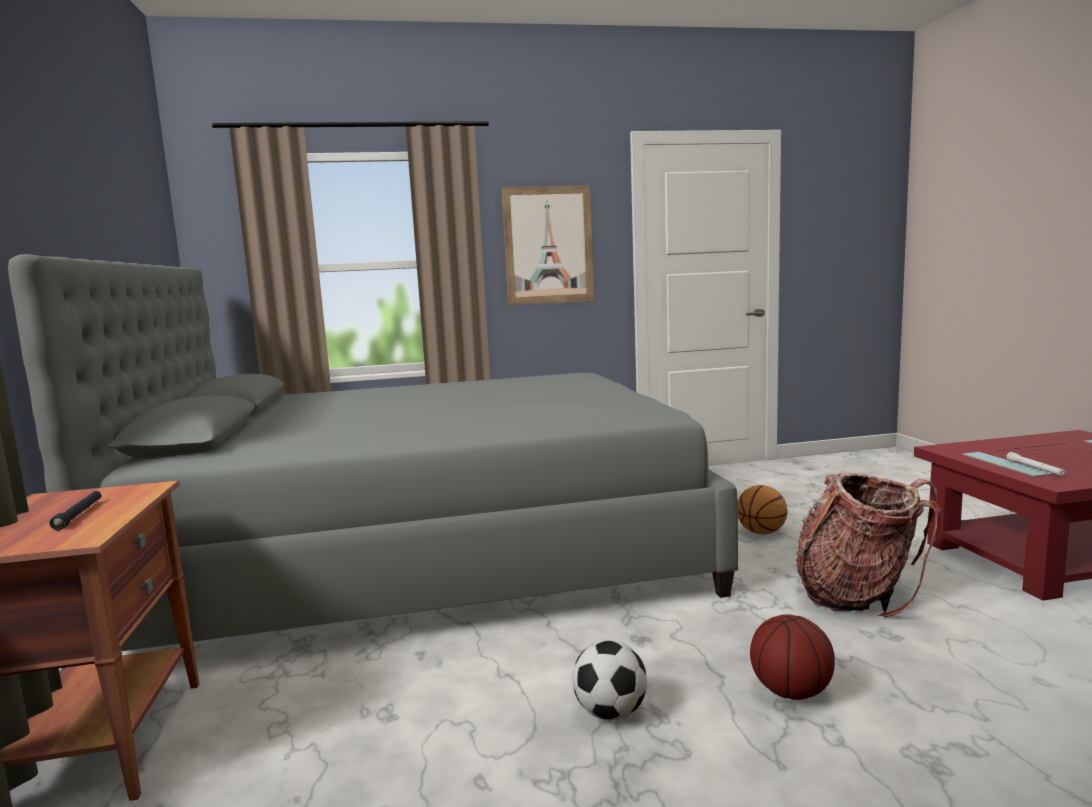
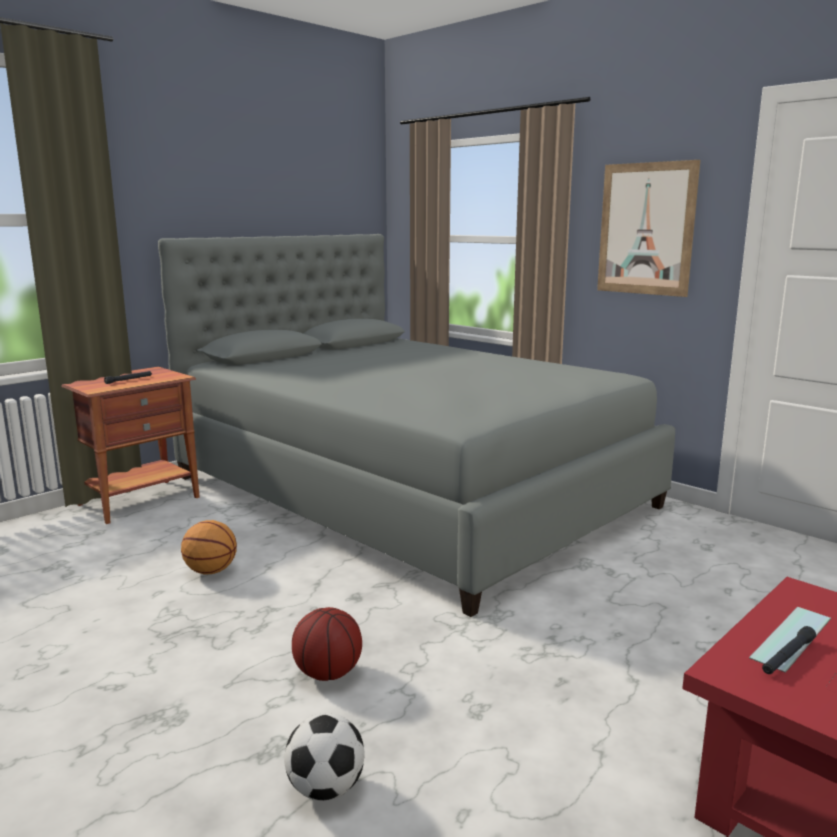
camera: 55 degrees right, 5 degrees up
football [572,640,647,720] -> football moved to [284,713,365,800]
basketball [738,485,788,535] -> basketball moved to [181,520,237,575]
backpack [796,472,941,618] -> none
white flashlight [1006,452,1065,476] -> black flashlight [762,626,816,674]

